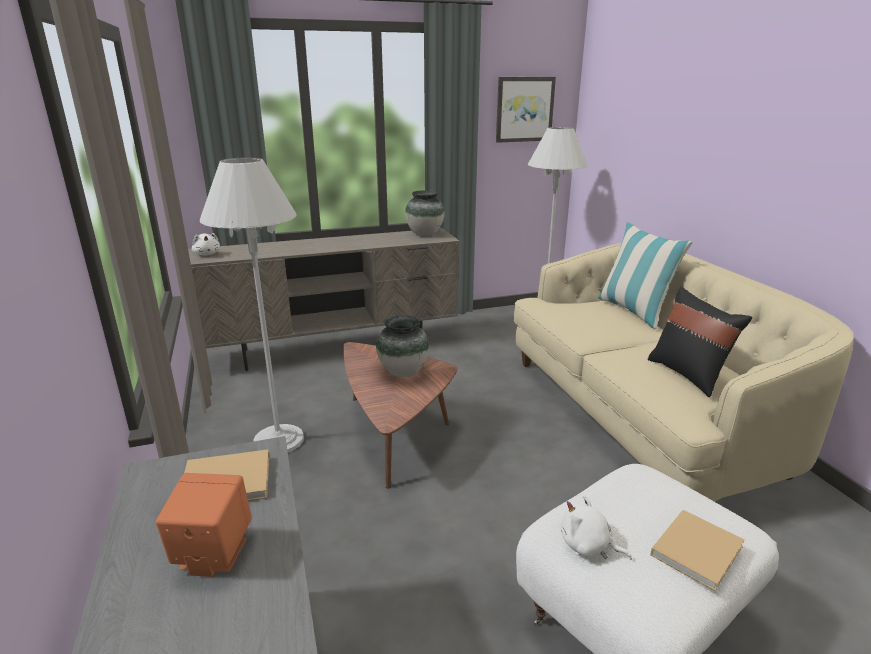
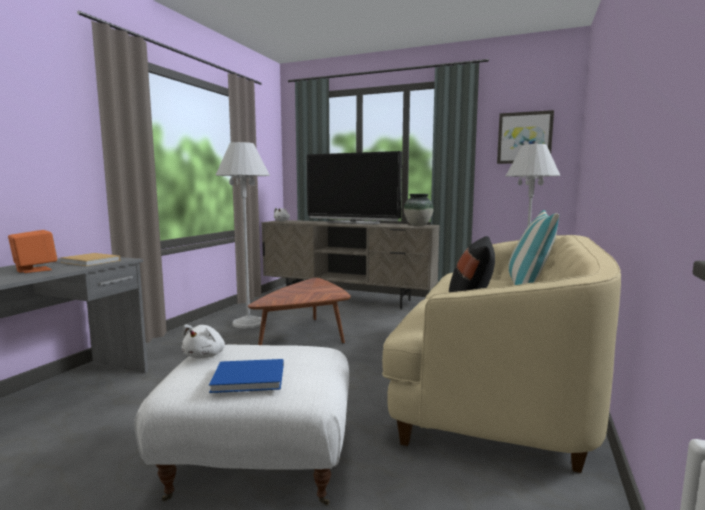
camera: 40 degrees right, 15 degrees down
vase [376,315,429,377] -> none
white plush toy [561,495,632,560] -> white plush toy turned 150 degrees counterclockwise [182,325,225,358]
beige book [650,510,745,591] -> blue book [209,359,284,393]
none -> television [306,151,402,225]

